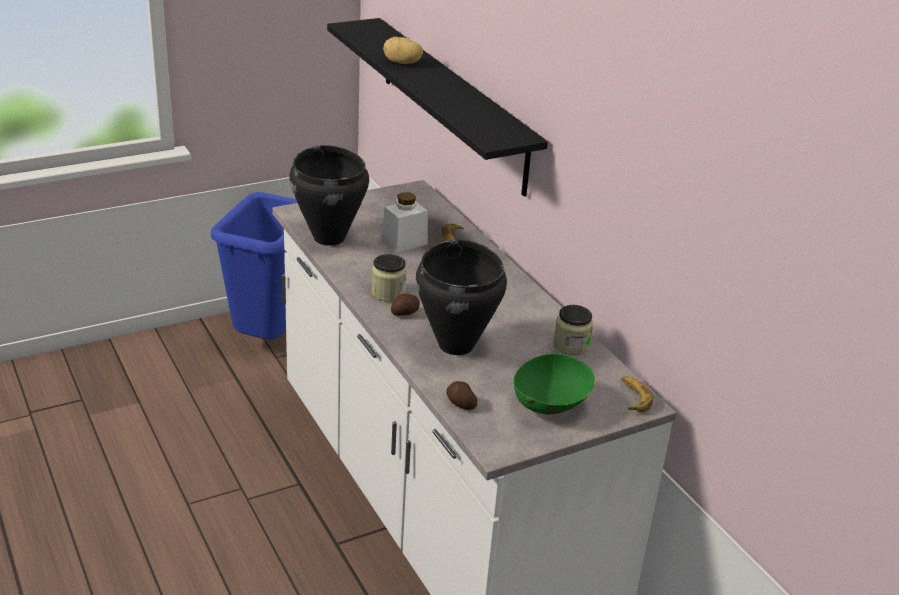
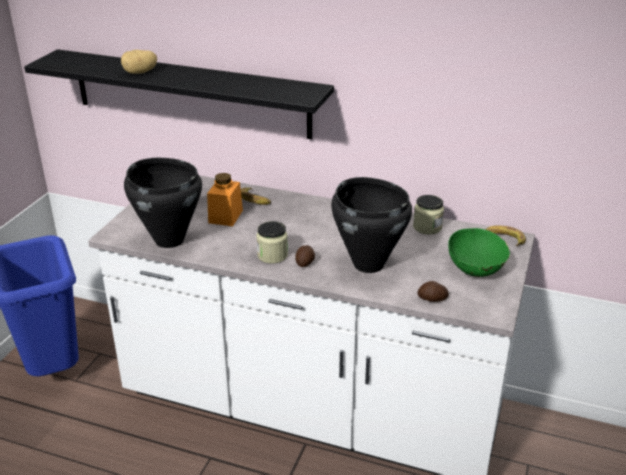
camera: 40 degrees left, 0 degrees up
white jar [382,192,428,253] -> orange jar [207,173,243,226]

